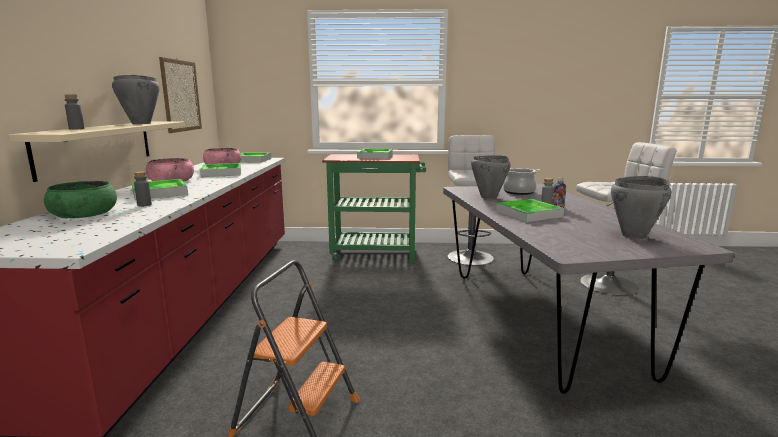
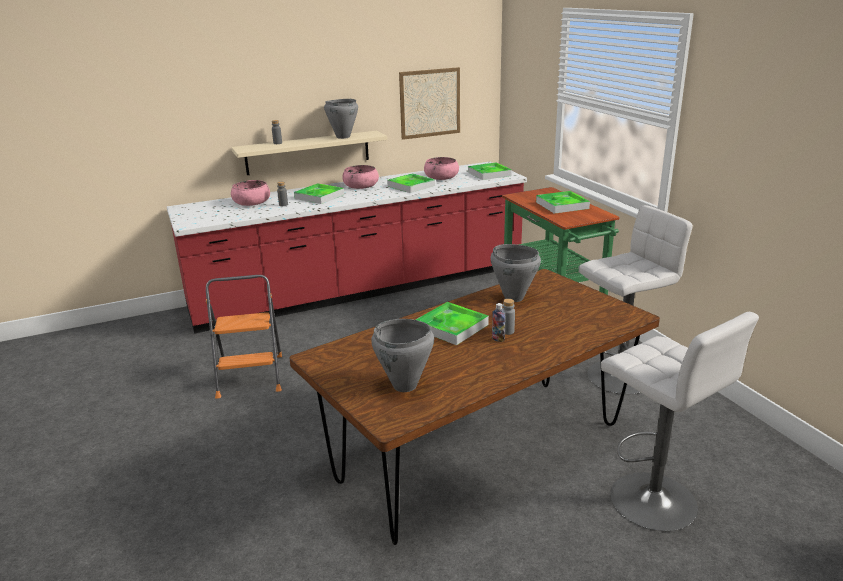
camera: 65 degrees right, 10 degrees up
green bowl [44,181,117,219] -> pink bowl [231,180,270,206]
grey dining table [443,184,734,394] -> brown dining table [289,269,660,545]
cooking pot [503,168,540,195] -> none

